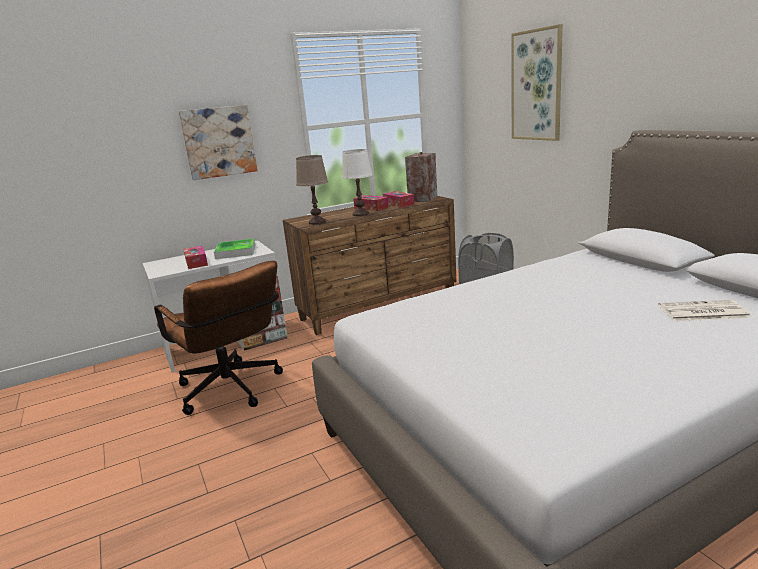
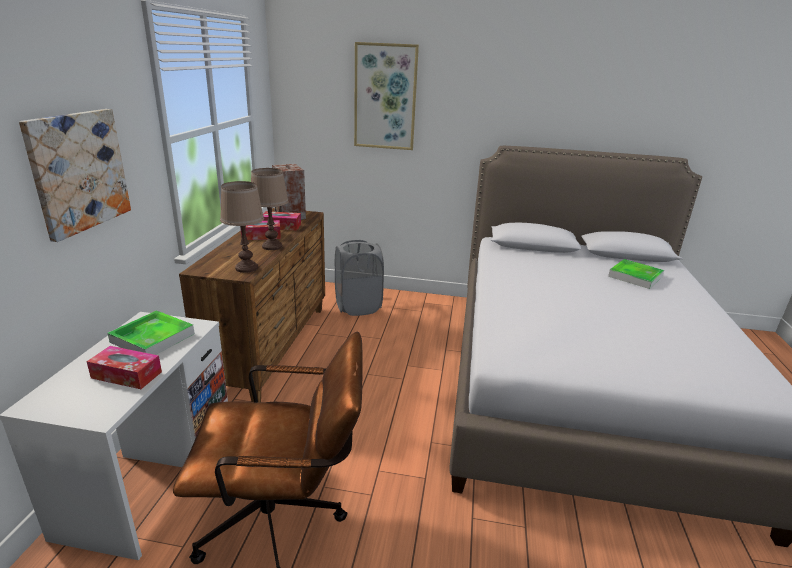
camera: 55 degrees left, 5 degrees up
white table lamp [342,149,372,216] -> brown table lamp [251,168,289,250]
newspaper [658,300,751,321] -> tray [608,259,664,289]

